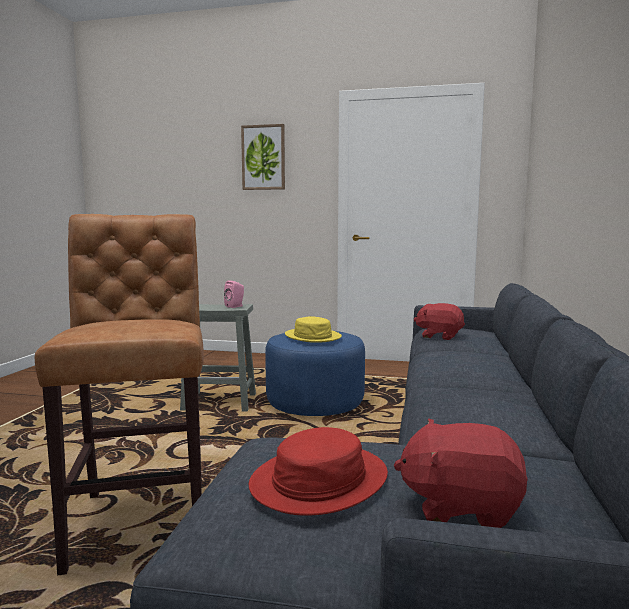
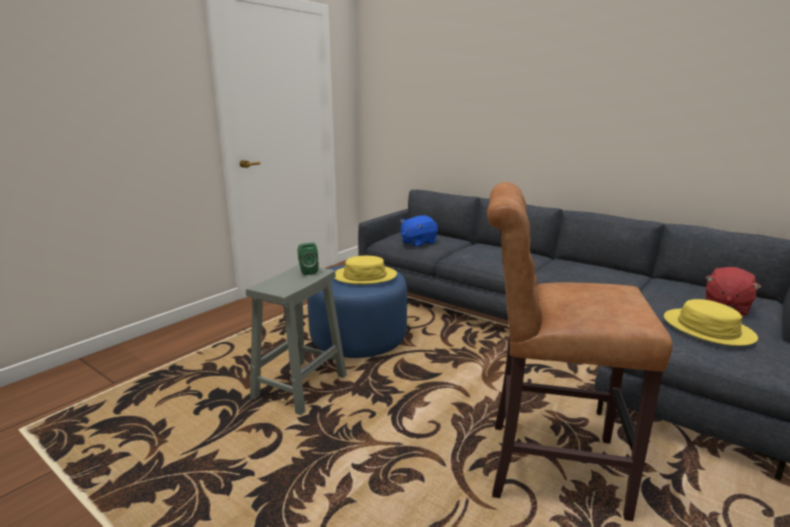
camera: 65 degrees left, 10 degrees up
pink speaker [224,280,244,308] -> green speaker [298,243,319,275]
picture [241,124,285,190] -> none
red hat [249,427,388,516] -> yellow hat [664,299,758,346]
red plush toy [414,303,465,340] -> blue plush toy [400,215,438,248]

